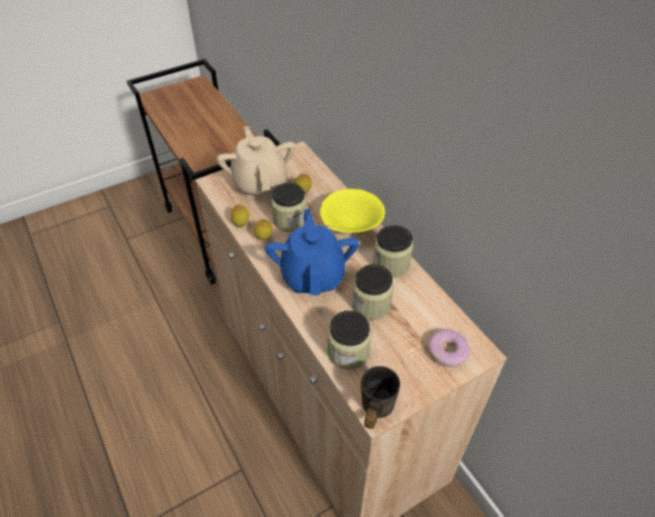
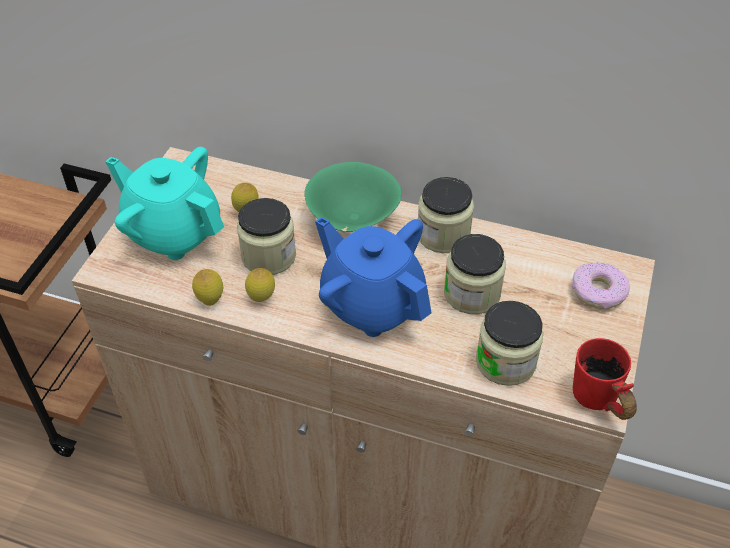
camera: 40 degrees left, 0 degrees up
beige teapot [217,126,295,197] -> turquoise teapot [105,147,224,260]
yellow bowl [320,189,385,233] -> green bowl [305,162,402,232]
grey mug [361,366,400,429] -> red mug [573,338,637,420]

